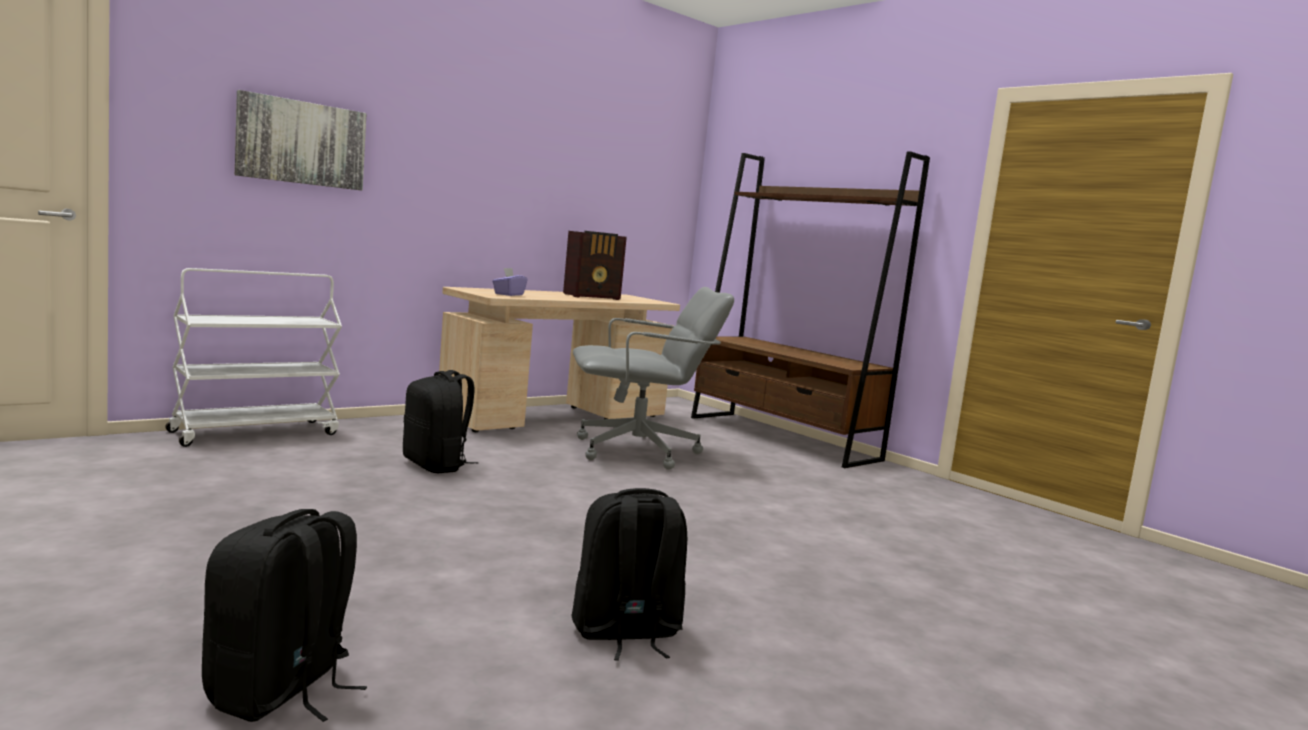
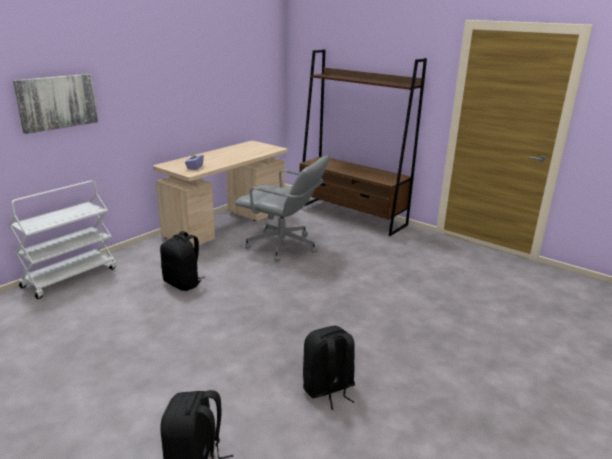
camera: 10 degrees left, 15 degrees up
radio [563,231,627,300] -> none
grey office chair [573,287,734,470] -> grey office chair turned 45 degrees clockwise [235,155,329,262]

